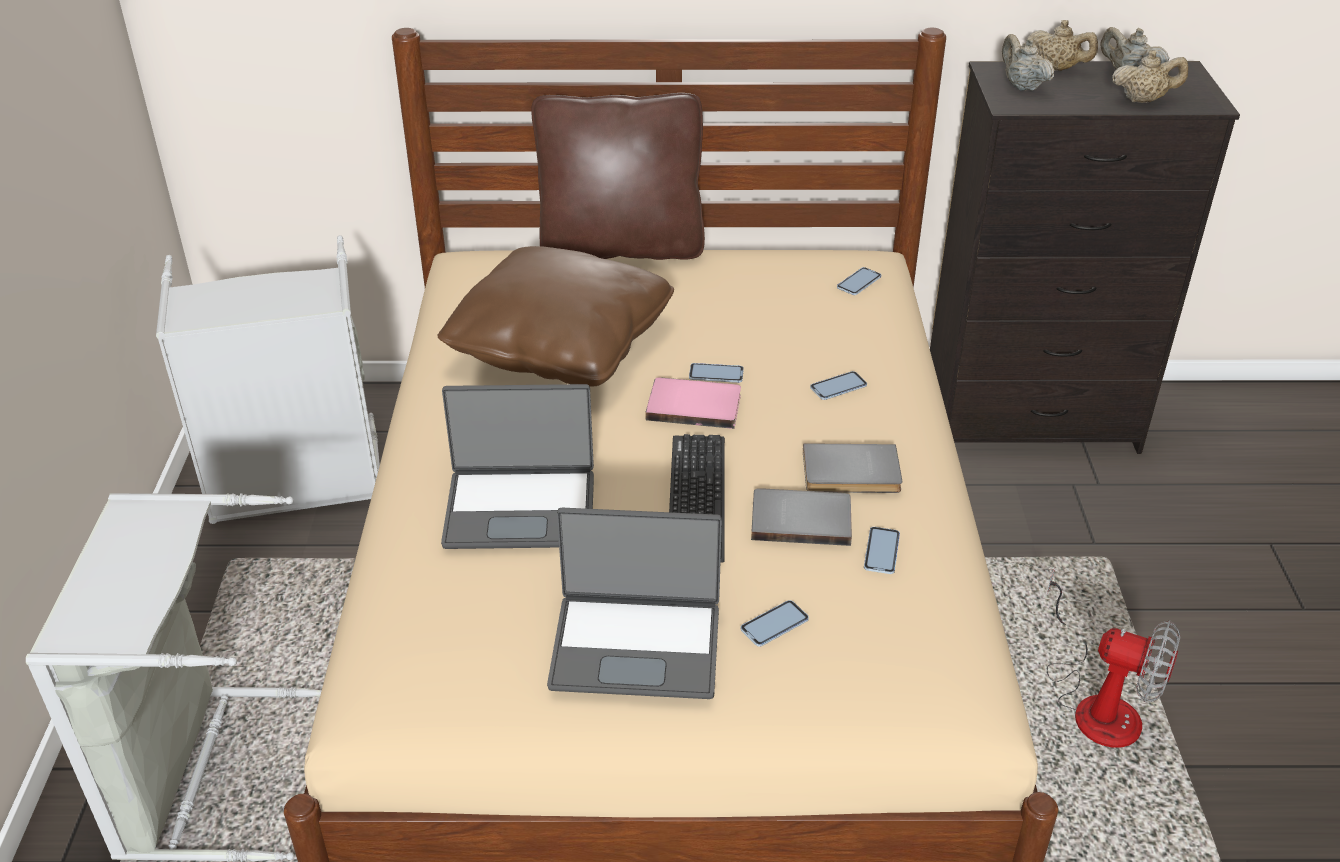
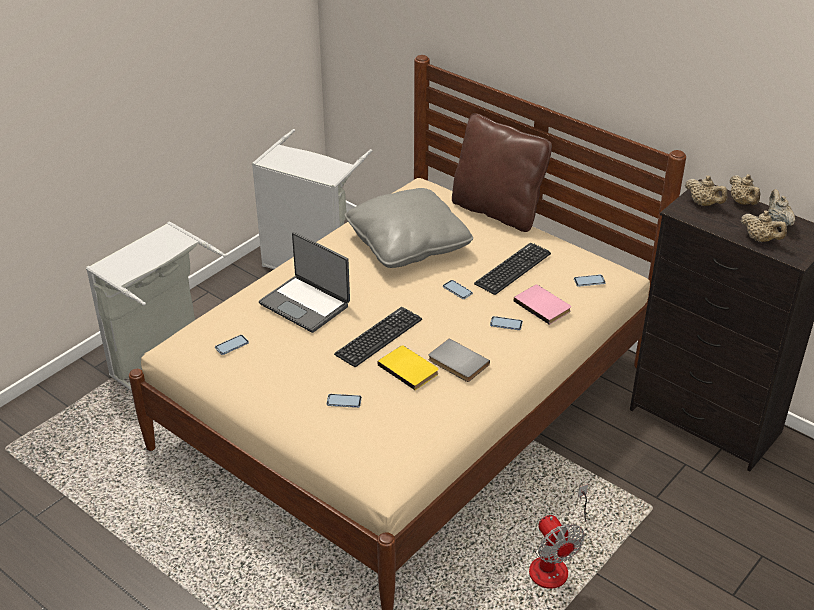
camera: 40 degrees right, 0 degrees up
brown pillow [438,246,674,386] -> grey pillow [345,188,473,268]
laptop [547,508,722,699] -> none
pink book [646,378,741,429] -> pink book moved to [514,285,571,325]
grey book [751,488,852,546] -> yellow book [378,345,438,390]
phone [864,527,900,574] -> phone moved to [215,335,249,355]
beige teapot [1002,34,1054,91] -> beige teapot turned 120 degrees clockwise [685,176,728,206]
none -> keyboard [474,243,551,295]

